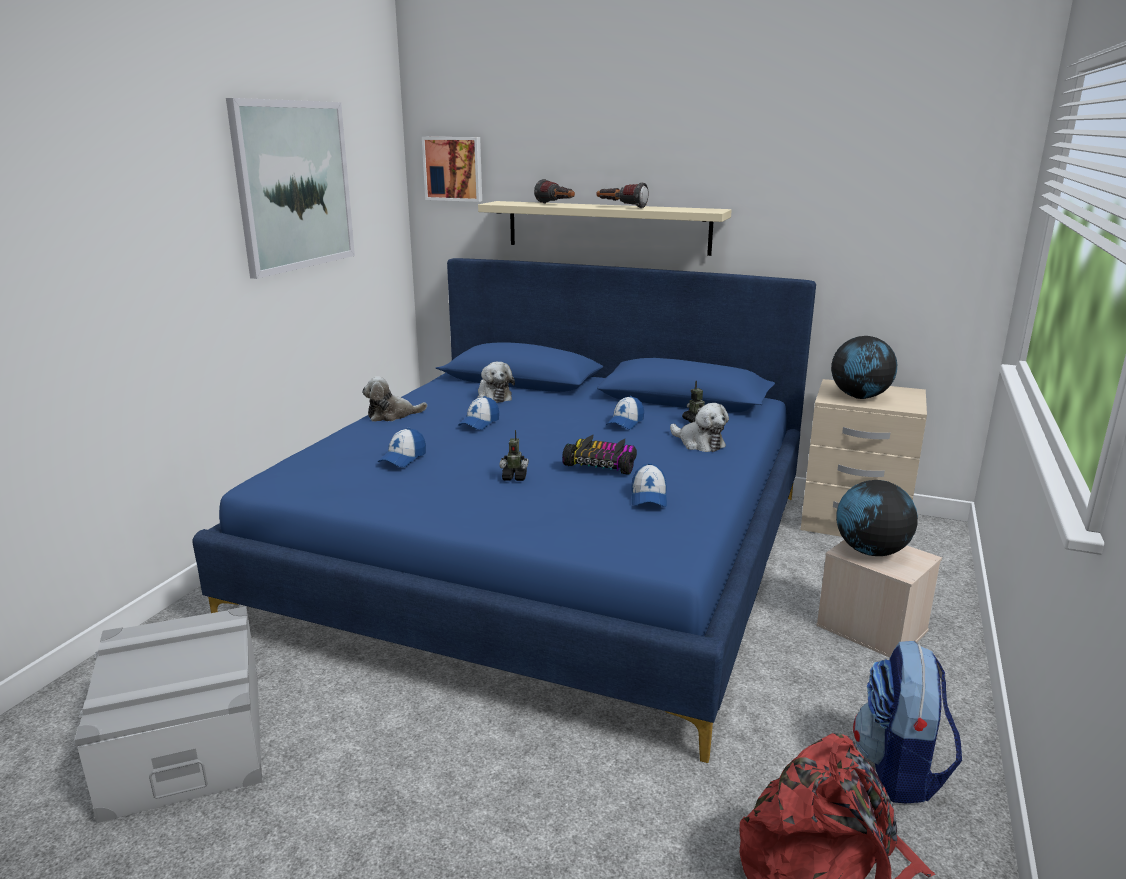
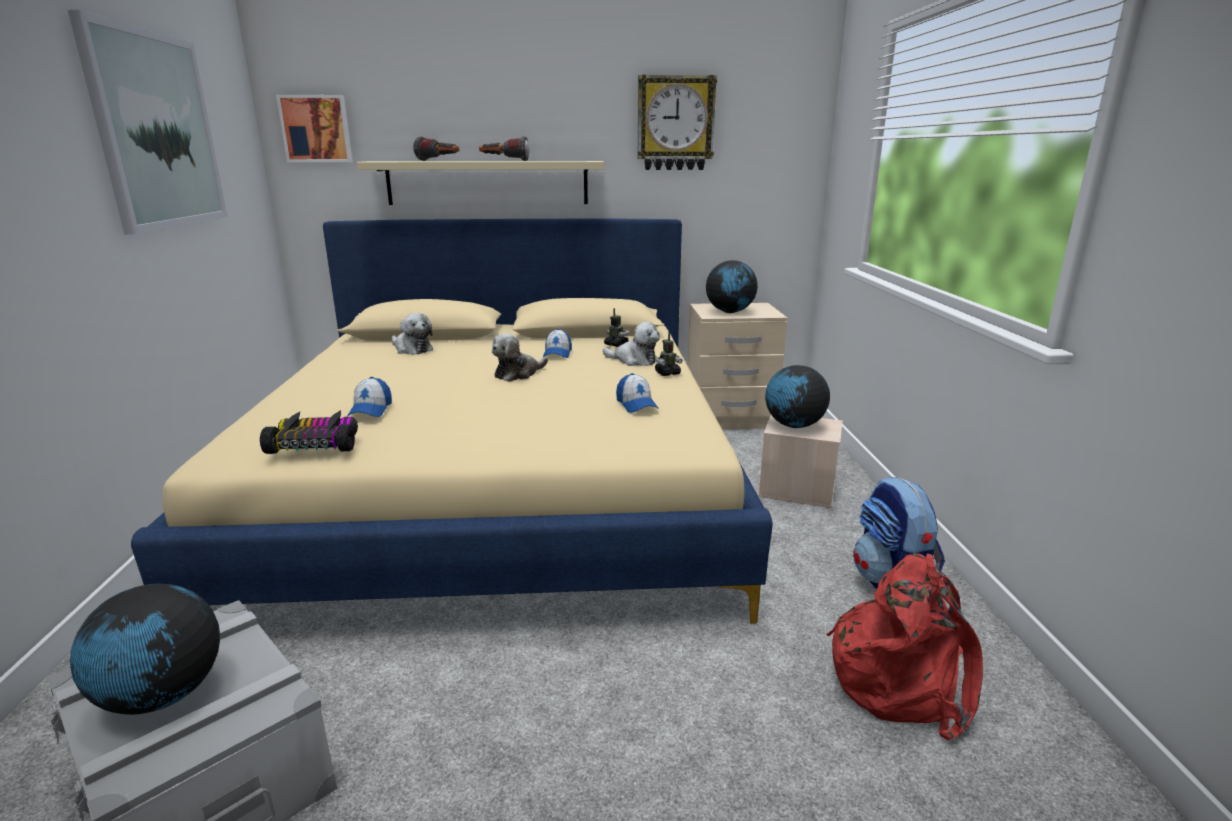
camera: 25 degrees left, 0 degrees up
blue bed [192,258,816,763] -> beige bed [131,218,773,624]
plush toy [362,376,427,422] -> plush toy moved to [492,333,548,382]
cap [458,396,499,430] -> none
toy robot [499,430,529,481] -> toy robot moved to [655,331,683,376]
toy car [562,434,637,475] -> toy car moved to [260,410,358,454]
none -> globe [70,584,220,715]
none -> wall clock [637,75,717,170]

